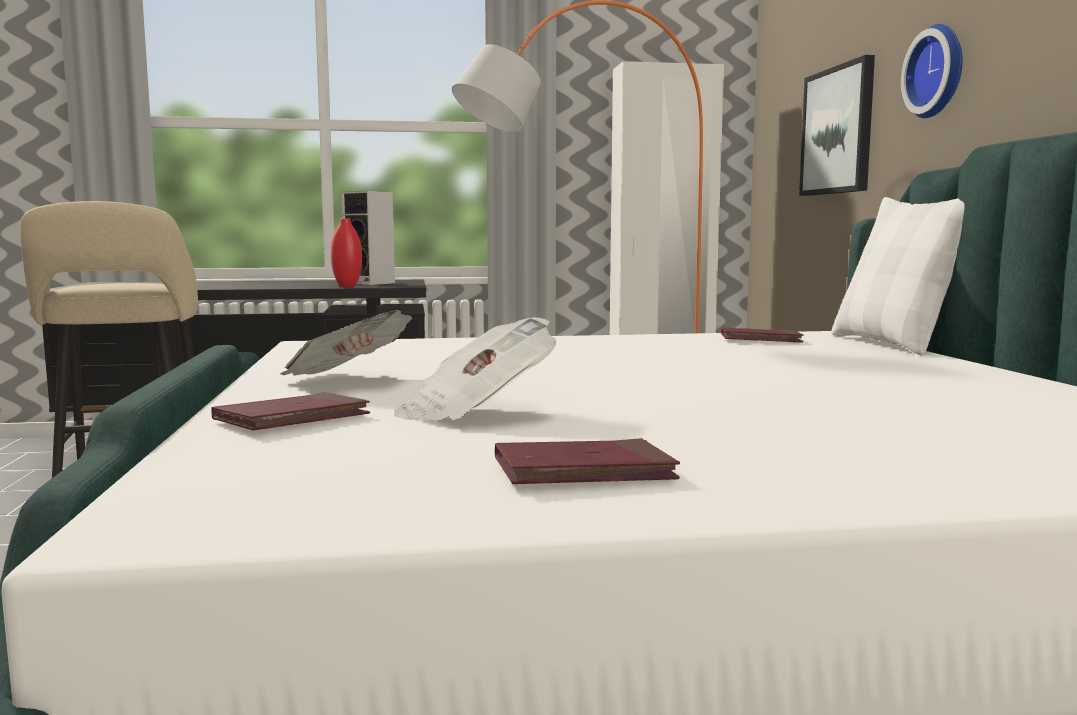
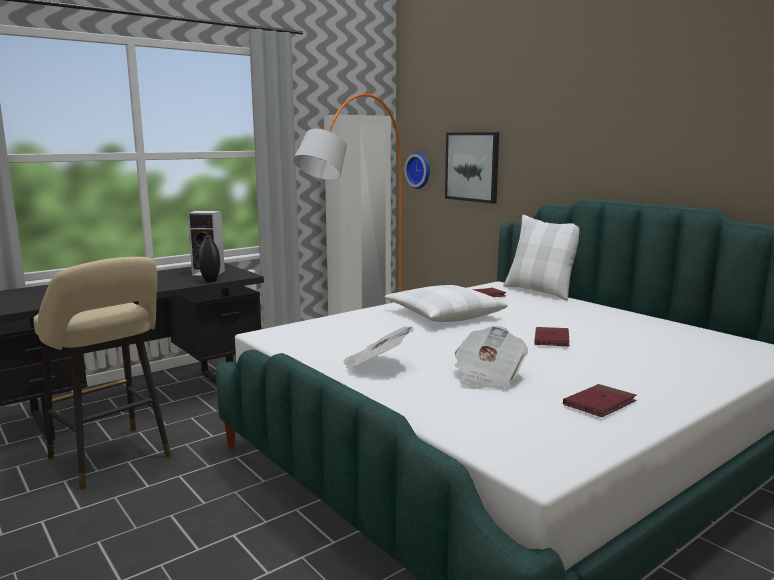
camera: 30 degrees left, 5 degrees up
red book [211,392,370,430] -> red book moved to [534,327,570,347]
red vase [331,219,362,287] -> black vase [198,235,220,282]
wall clock [901,24,963,118] -> wall clock moved to [404,152,430,189]
none -> white pillow [385,285,508,322]

